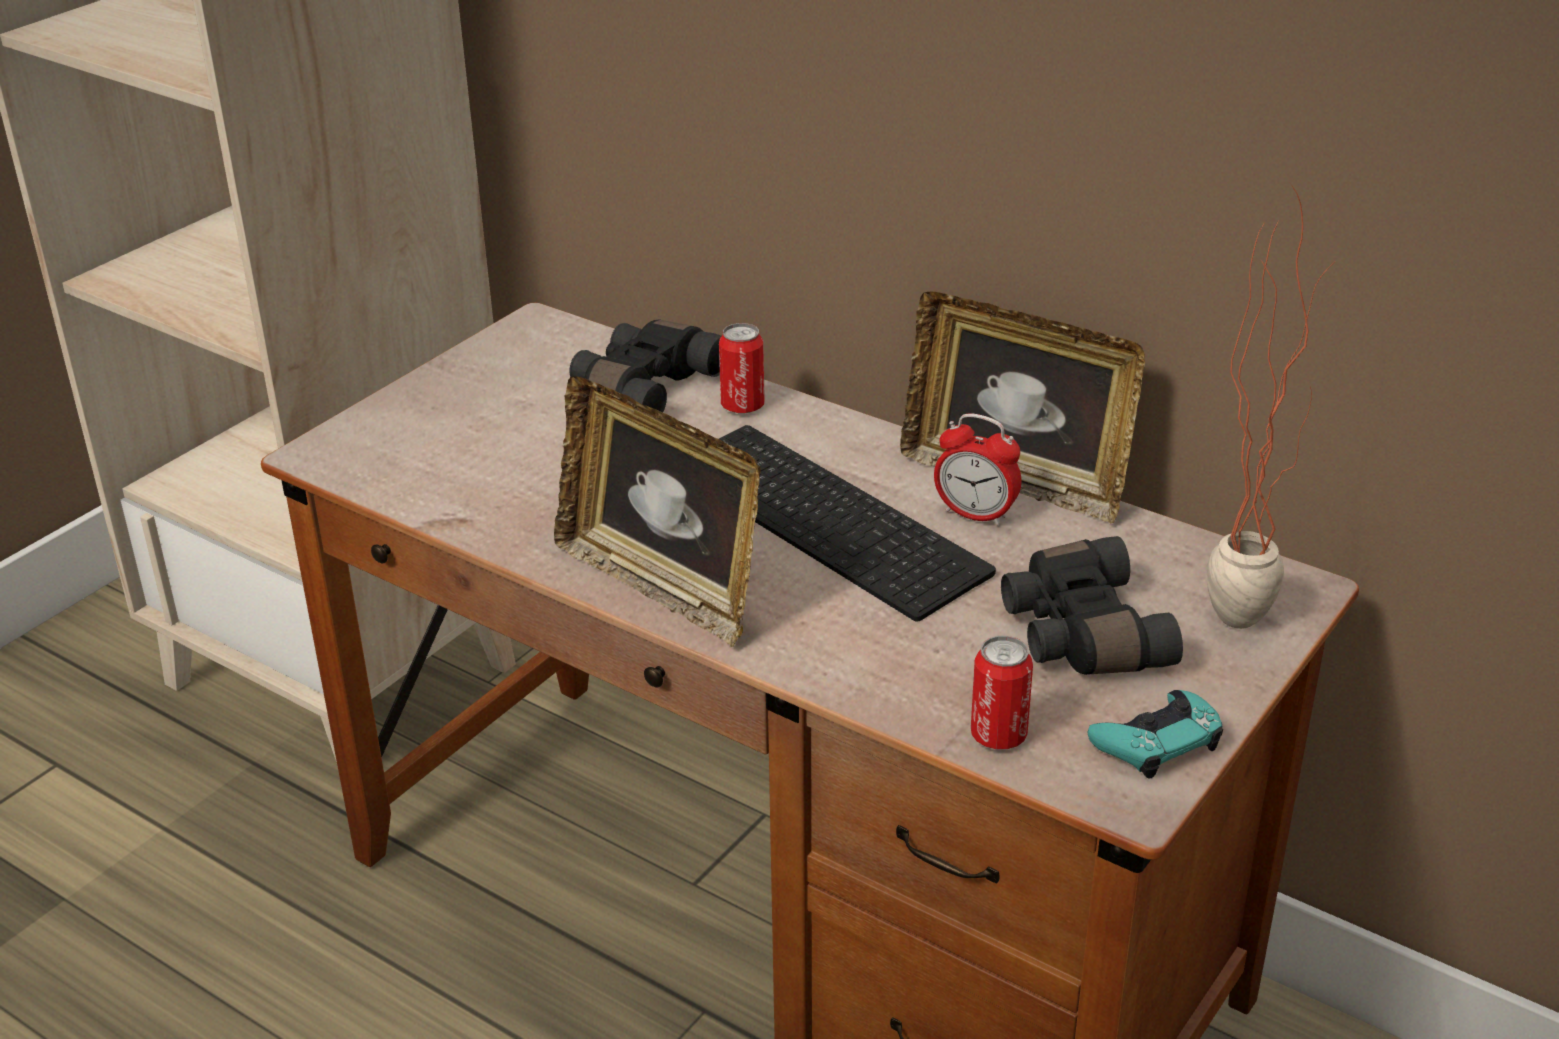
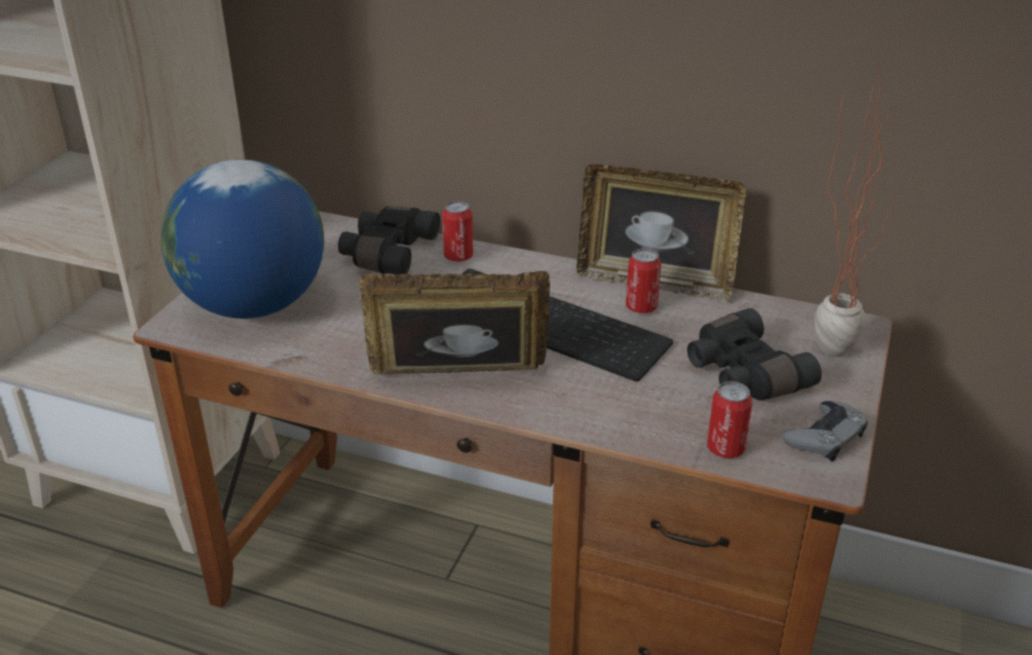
camera: 15 degrees left, 0 degrees up
picture frame [554,376,761,647] -> picture frame turned 150 degrees clockwise [359,271,550,375]
alarm clock [934,413,1021,526] -> can [626,248,661,313]
turquoise game controller [1088,690,1223,779] -> grey game controller [783,401,868,462]
none -> globe [161,160,324,319]

